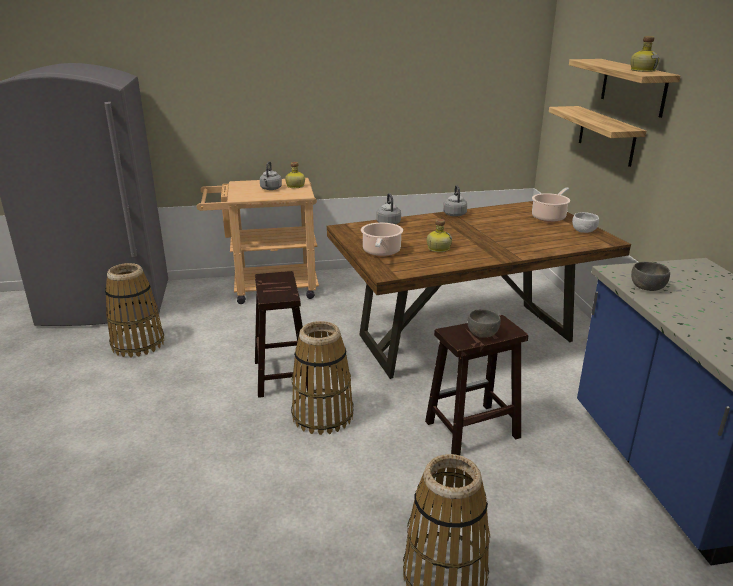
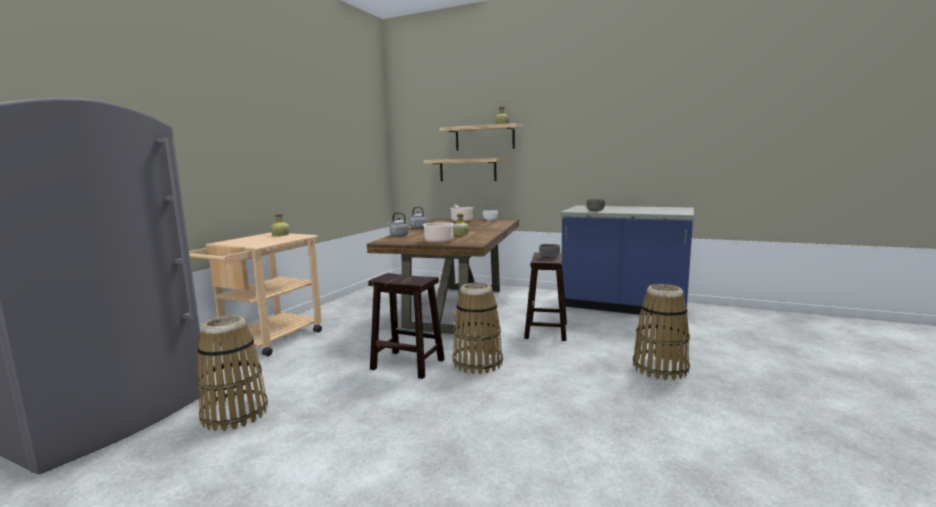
camera: 55 degrees left, 15 degrees down
grey kettle [260,161,282,190] -> none

